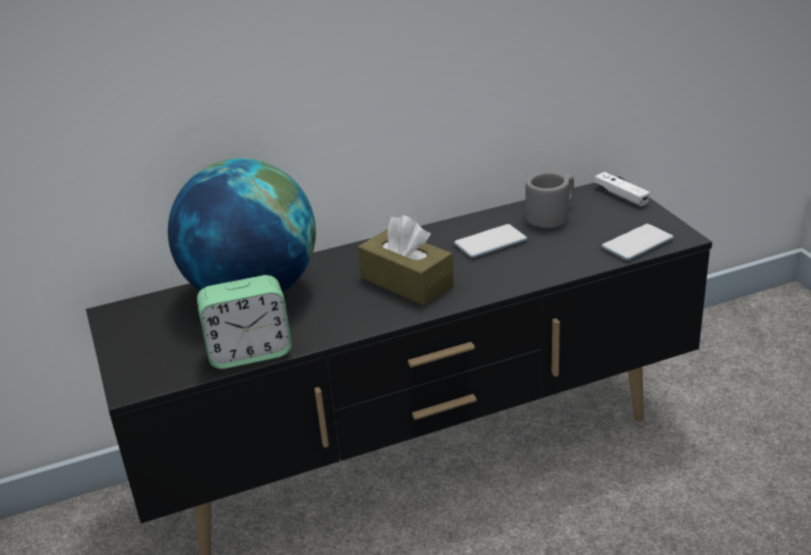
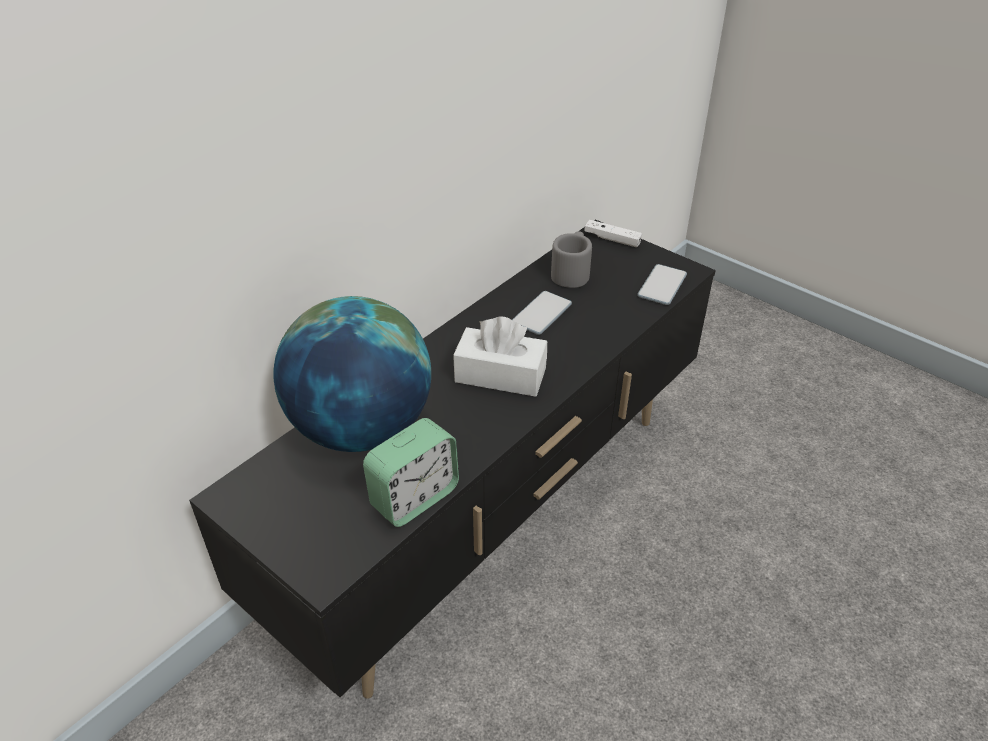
camera: 30 degrees left, 10 degrees up
brown tissue box [358,215,454,305] -> white tissue box [453,316,547,397]

